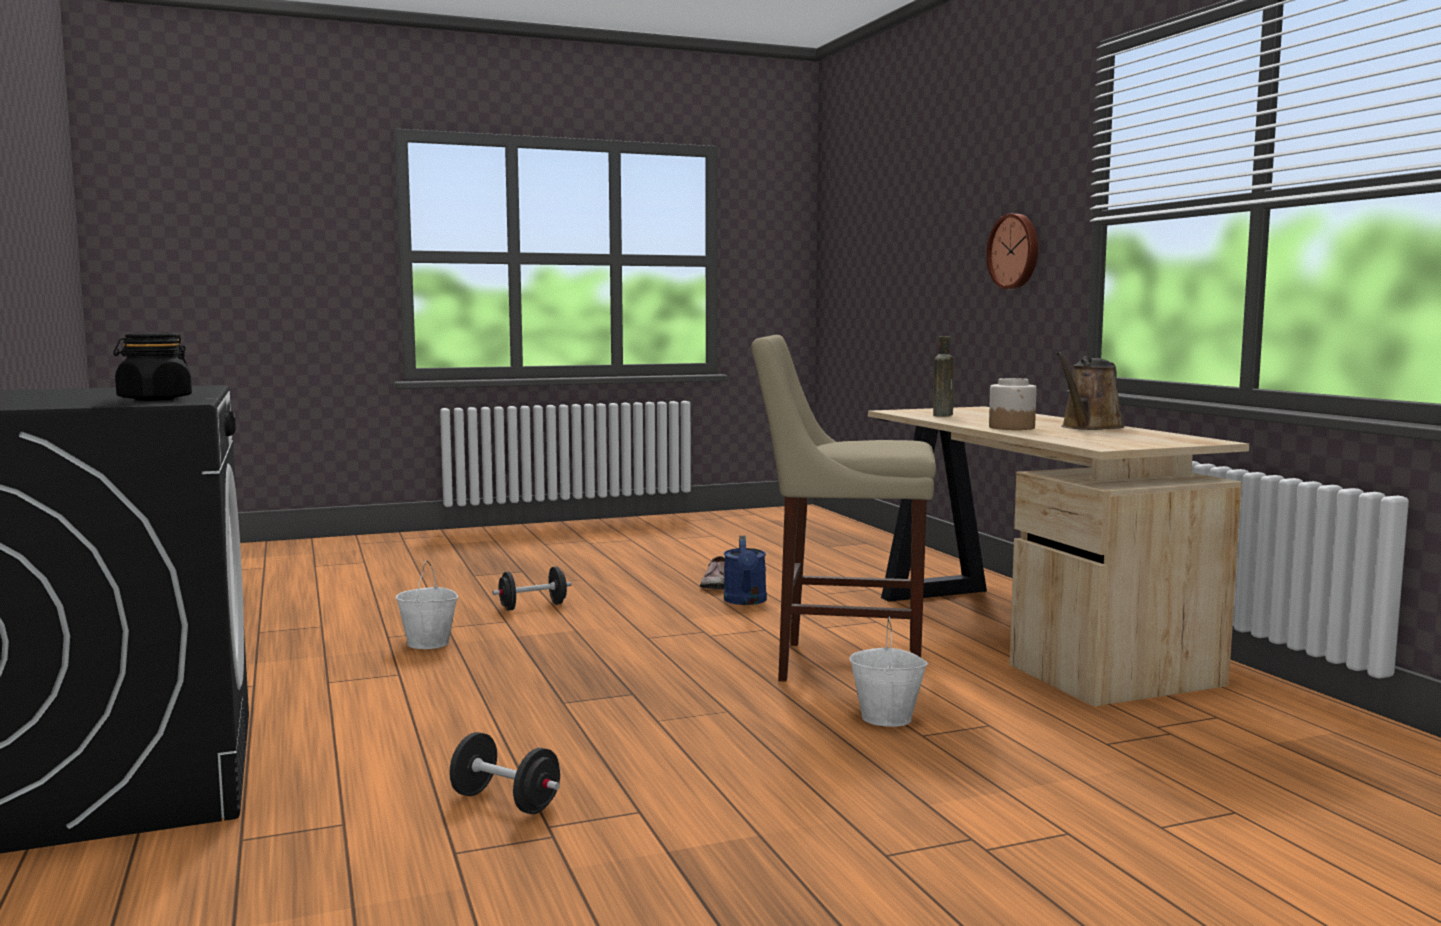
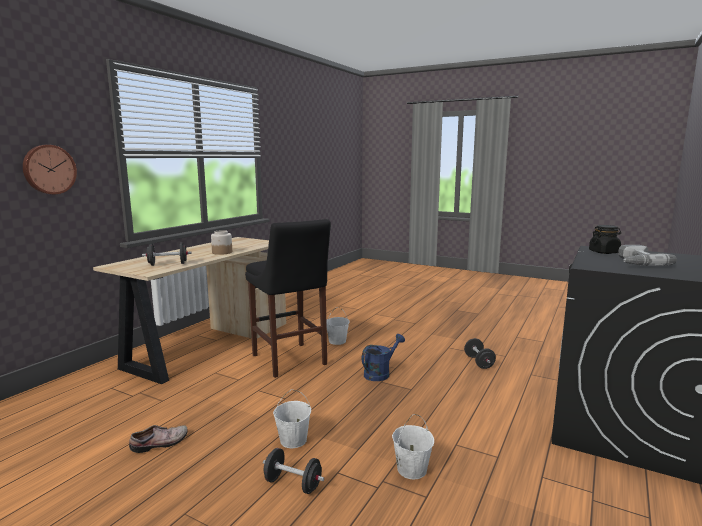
camera: 130 degrees left, 5 degrees up
blue watering can [724,536,767,605] -> blue watering can moved to [361,334,405,381]
beige stool [751,335,936,682] -> black stool [245,219,331,378]
brown bottle [933,336,954,417] -> black dumbbell [142,242,192,266]
brown watering can [1056,352,1125,430] -> none
none -> white bucket [273,389,311,448]
none -> power drill [618,245,677,266]

